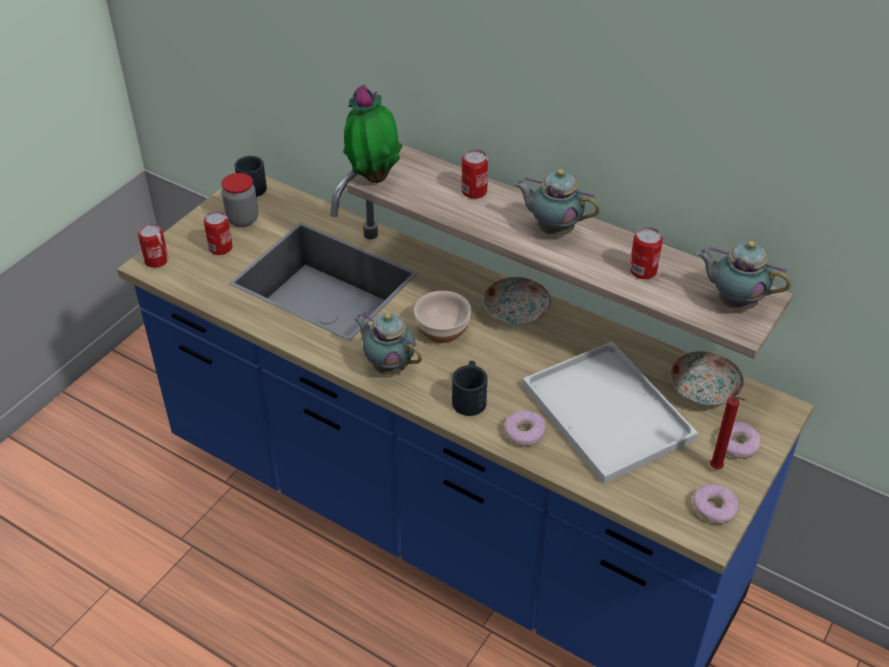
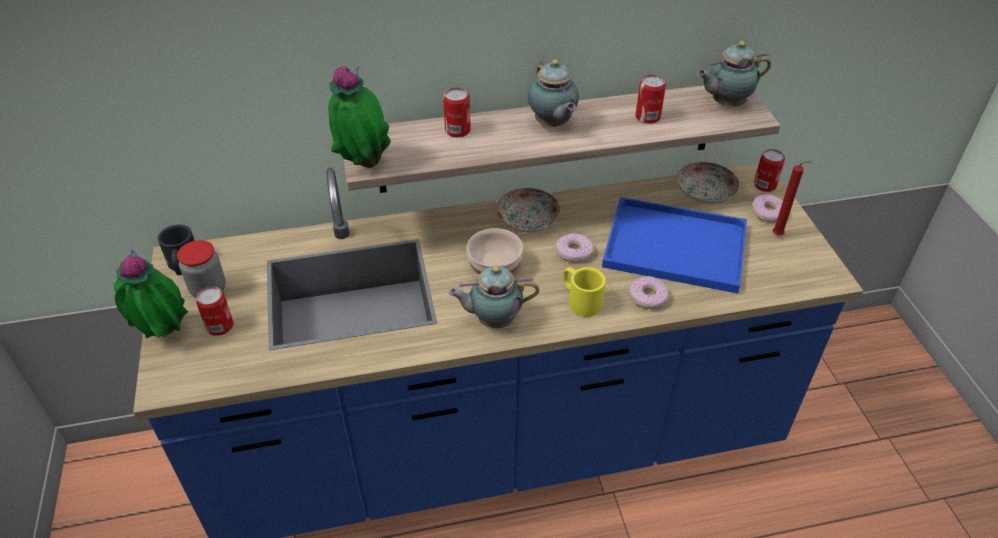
camera: 45 degrees left, 0 degrees up
can [138,223,169,268] -> can moved to [754,149,785,192]
black mug [452,361,488,416] -> yellow mug [563,267,606,317]
teapot [515,169,600,236] -> teapot turned 90 degrees counterclockwise [528,60,579,127]
white tray [522,341,698,484] -> blue tray [602,197,747,294]
donut [693,484,739,524] -> donut moved to [556,233,594,263]
none -> potted plant [114,250,188,339]

